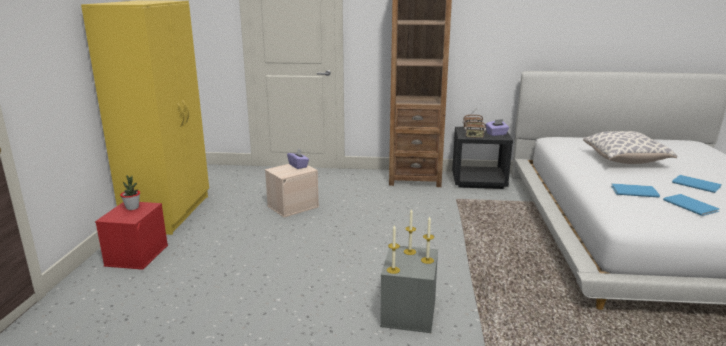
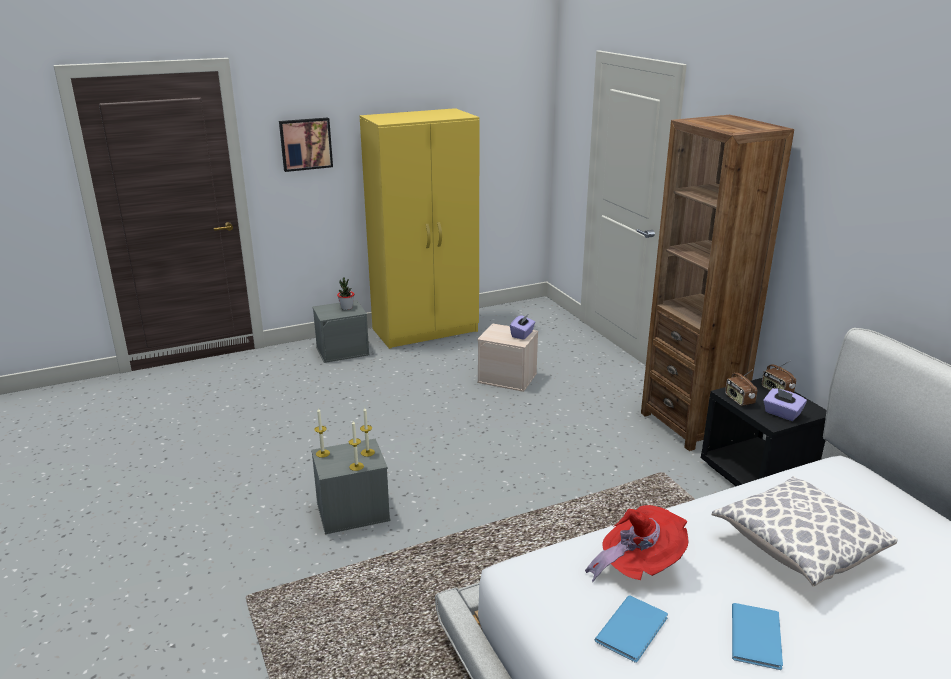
camera: 60 degrees right, 5 degrees up
red storage box [95,202,168,270] -> grey storage box [312,300,370,363]
blue book [611,183,660,198] -> red hat [585,505,688,582]
none -> picture [279,117,333,172]

